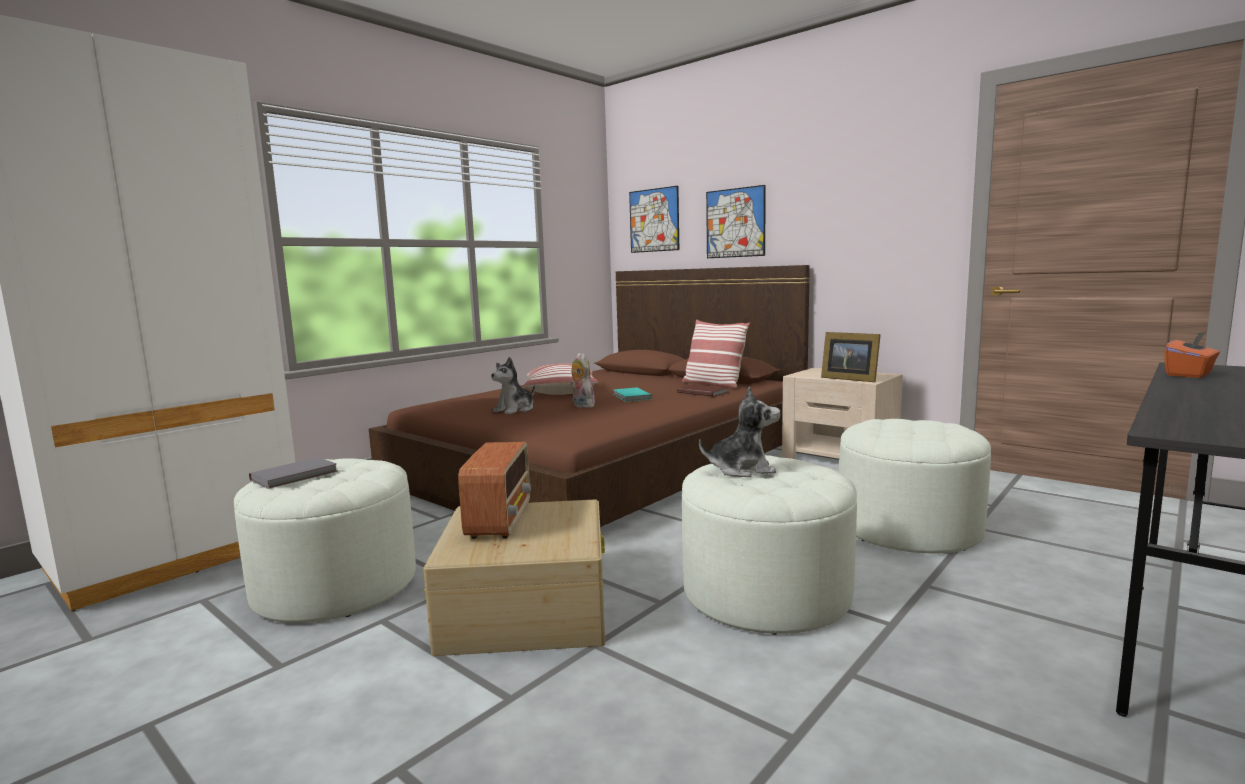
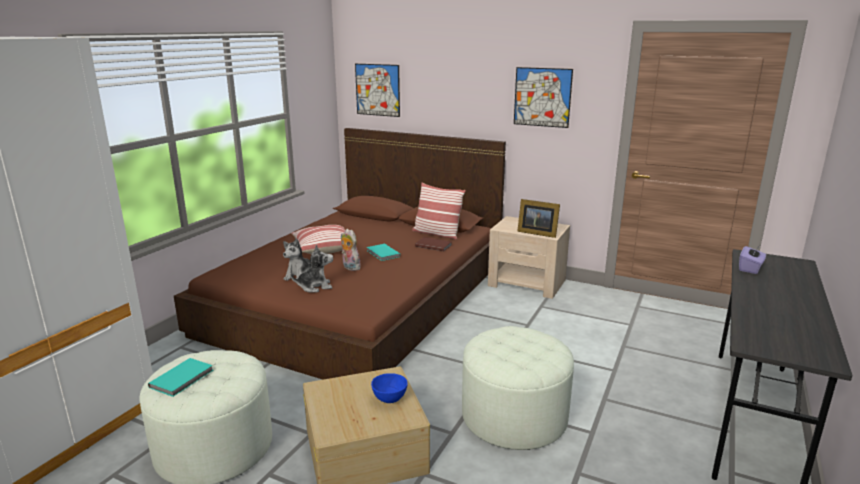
camera: 15 degrees left, 10 degrees up
grey book [249,457,338,489] -> turquoise book [148,358,213,397]
radio [458,442,531,539] -> none
plush toy [699,387,780,477] -> plush toy moved to [291,244,333,292]
picture [706,185,766,258] -> picture moved to [514,67,573,128]
white ottoman [839,419,991,553] -> none
orange tissue box [1165,331,1220,378] -> purple tissue box [739,244,766,274]
none -> blue bowl [371,373,408,403]

